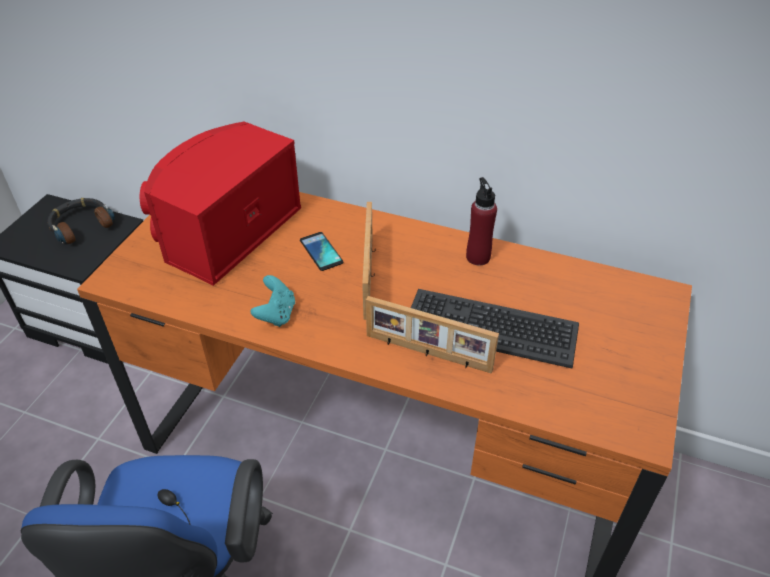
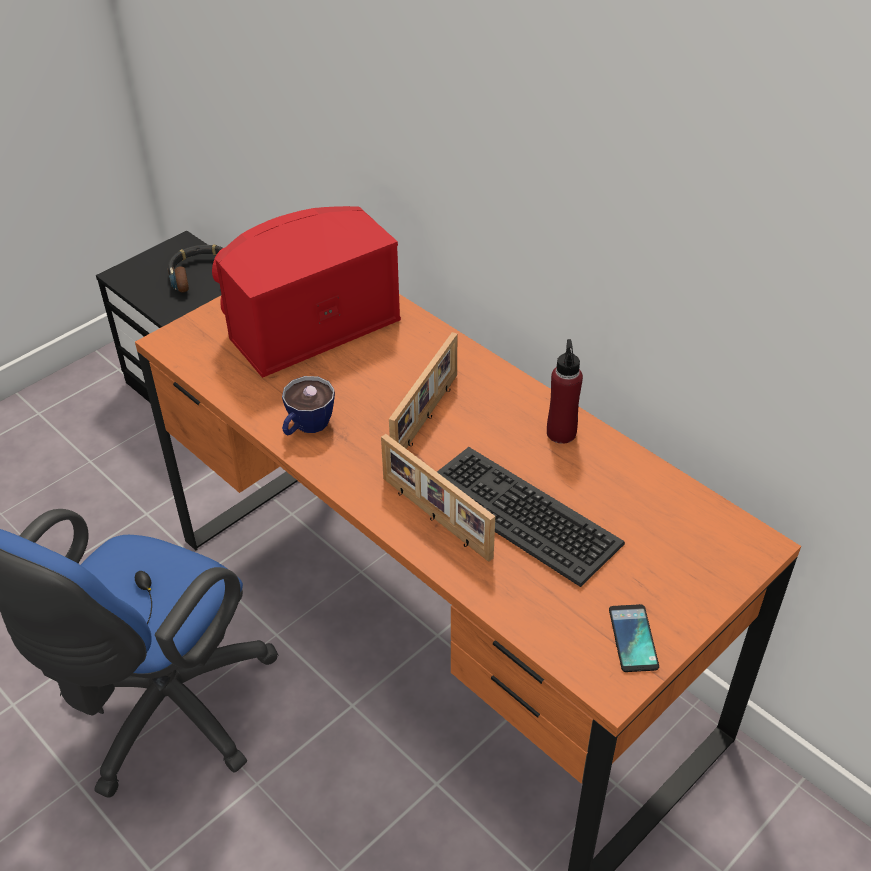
camera: 25 degrees right, 0 degrees up
turquoise game controller [251,275,295,327] -> cup [282,376,335,435]
phone [300,232,343,271] -> phone moved to [609,604,659,672]

